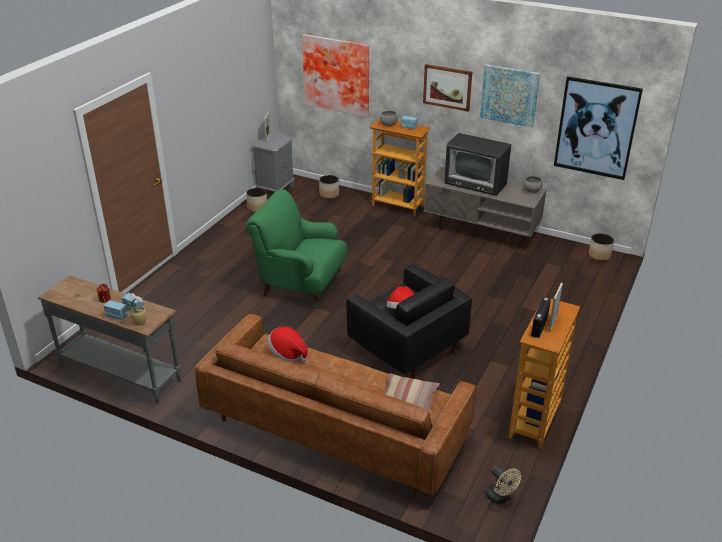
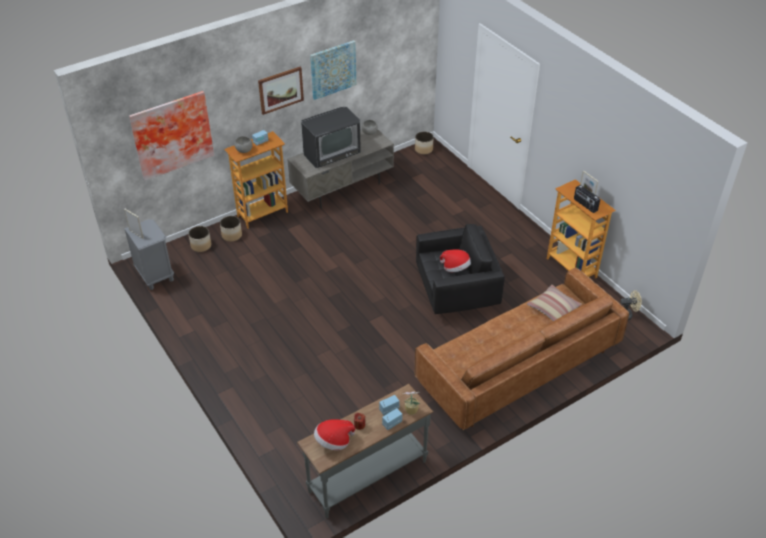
camera: 60 degrees left, 10 degrees up
planter [246,188,267,212] -> planter moved to [220,216,242,242]
green armchair [246,189,347,307] -> none
hat [268,327,308,362] -> hat moved to [314,419,355,450]
picture [554,76,643,180] -> none

